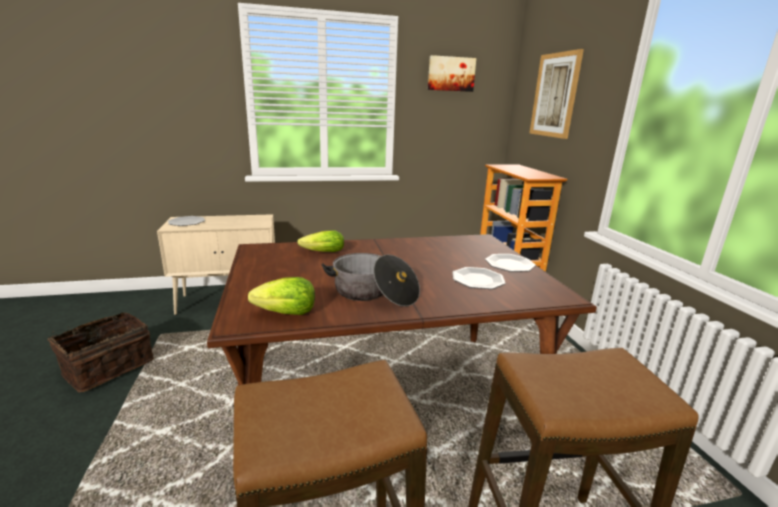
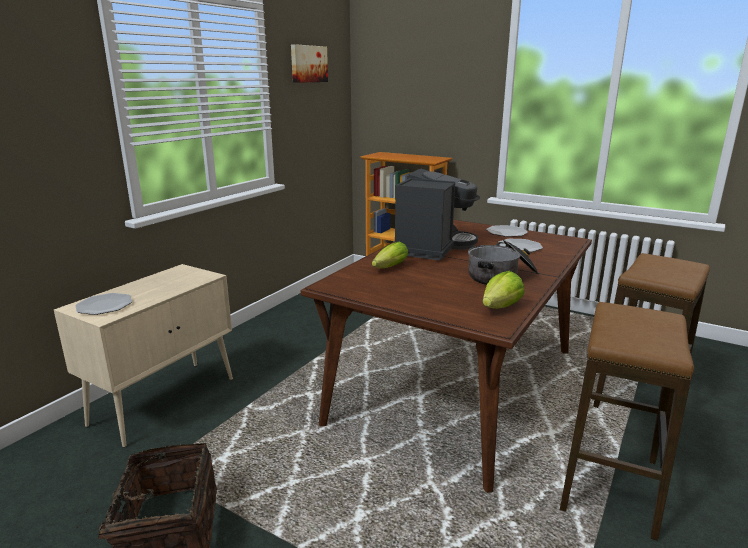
camera: 45 degrees left, 0 degrees up
picture [530,49,584,139] -> none
none -> coffee machine [394,169,480,260]

